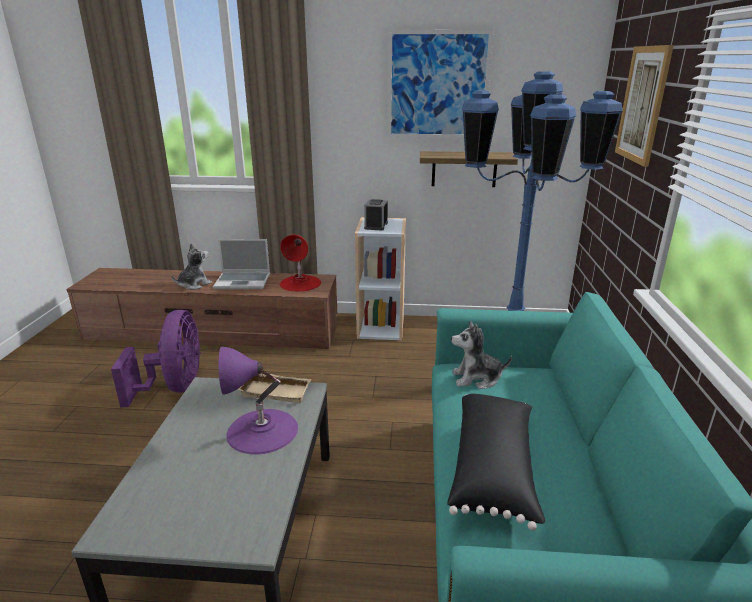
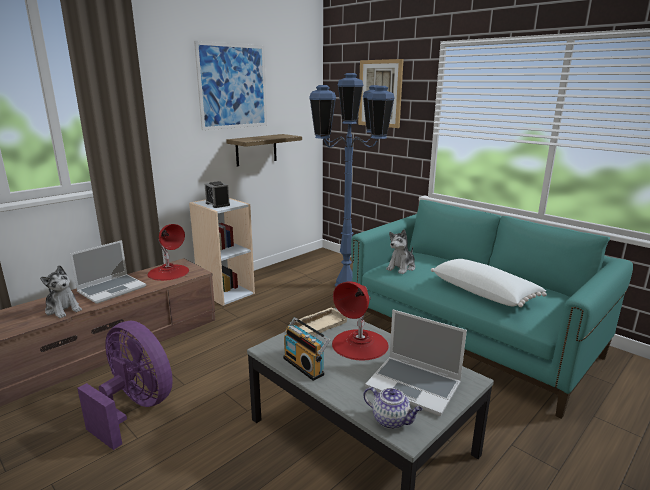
camera: 50 degrees left, 5 degrees down
plush toy [171,243,212,290] -> plush toy turned 135 degrees clockwise [40,265,82,318]
purple table lamp [219,347,298,455] -> red table lamp [332,281,389,360]
black pillow [447,394,545,530] -> white pillow [431,259,547,307]
none -> radio [283,317,330,381]
none -> teapot [363,387,422,429]
none -> laptop [365,309,467,416]

